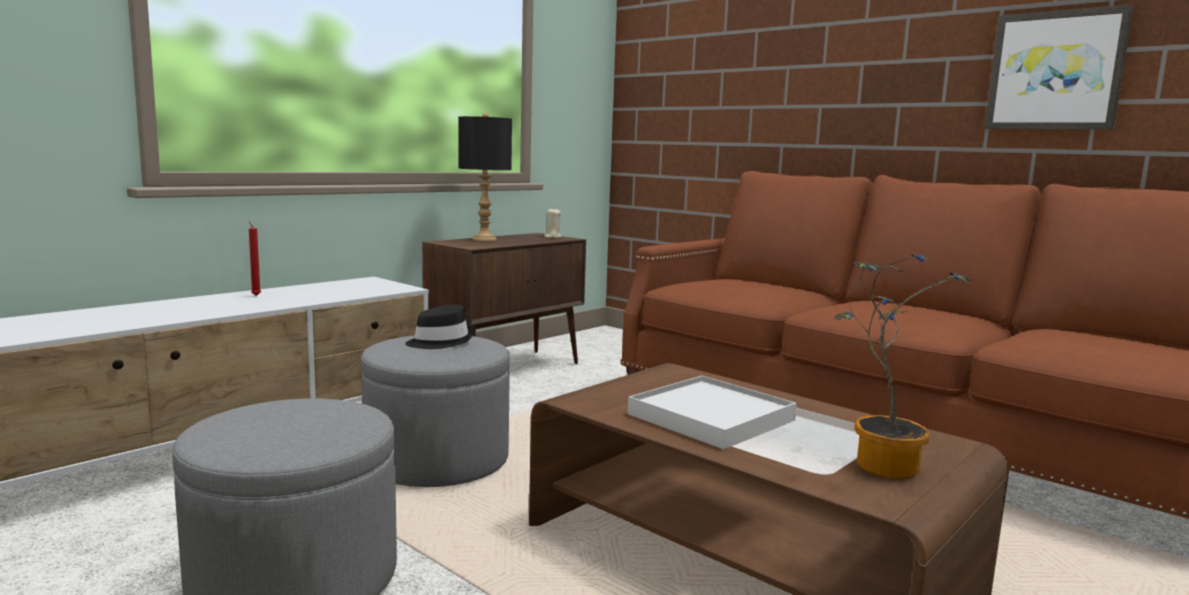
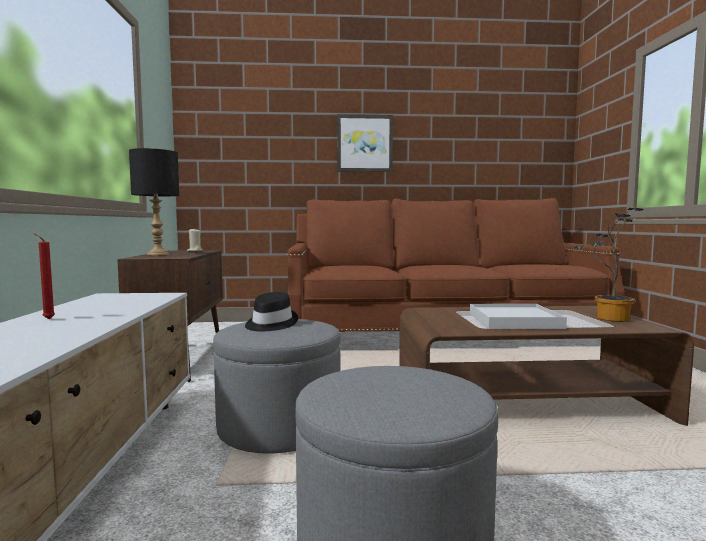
camera: 45 degrees left, 5 degrees down
picture [985,4,1134,130] -> picture moved to [337,114,393,172]

